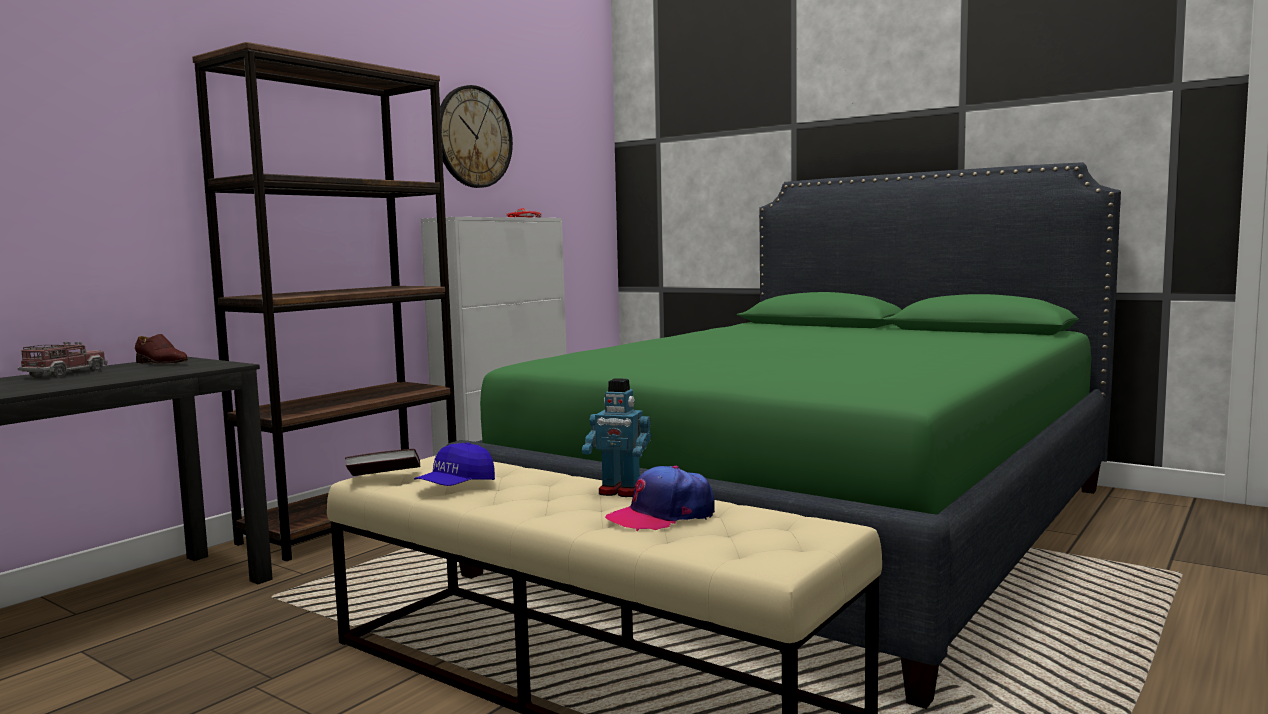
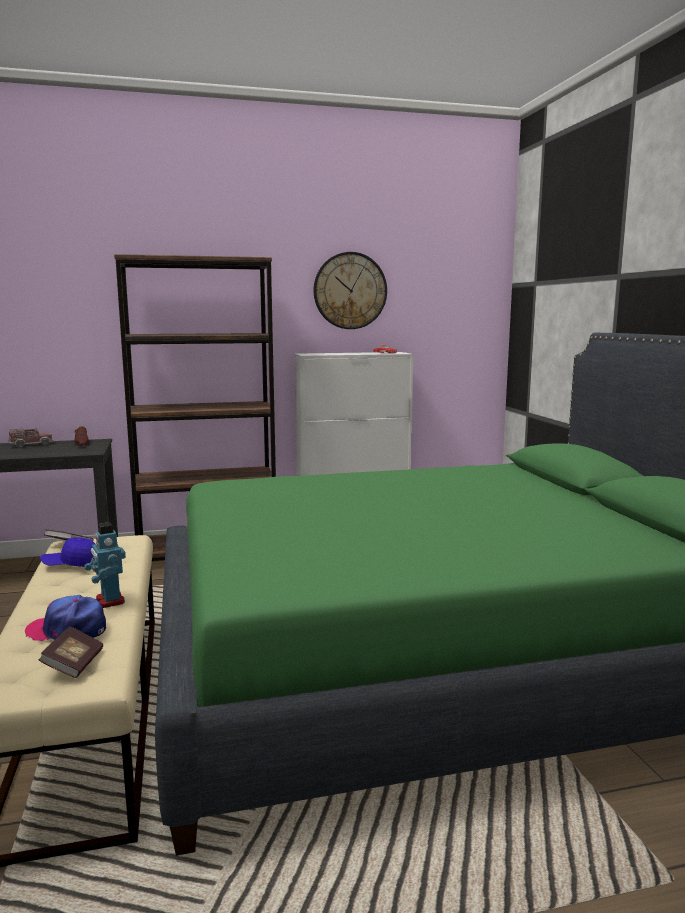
camera: 40 degrees right, 5 degrees up
none -> book [39,626,103,678]

